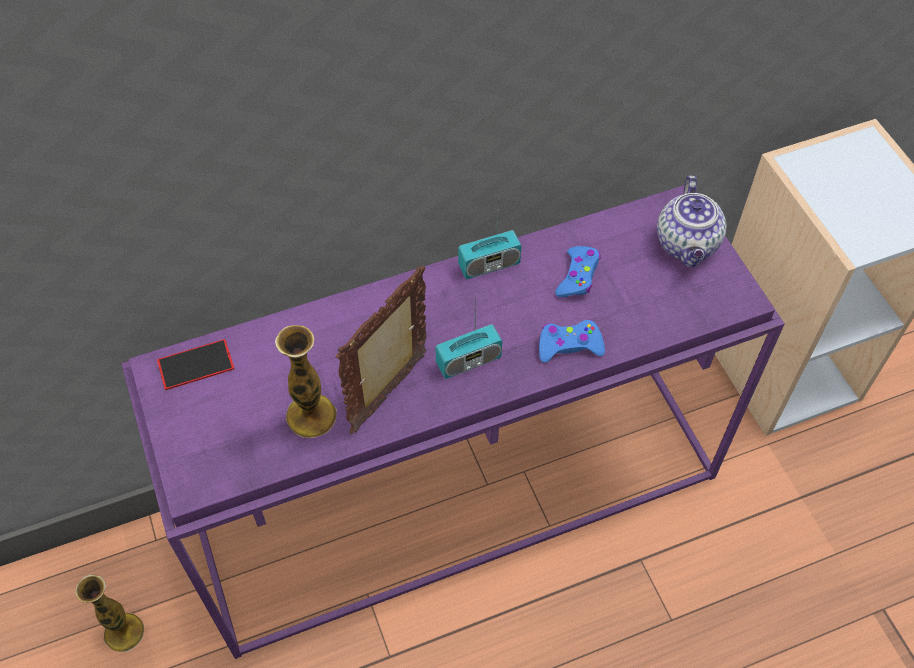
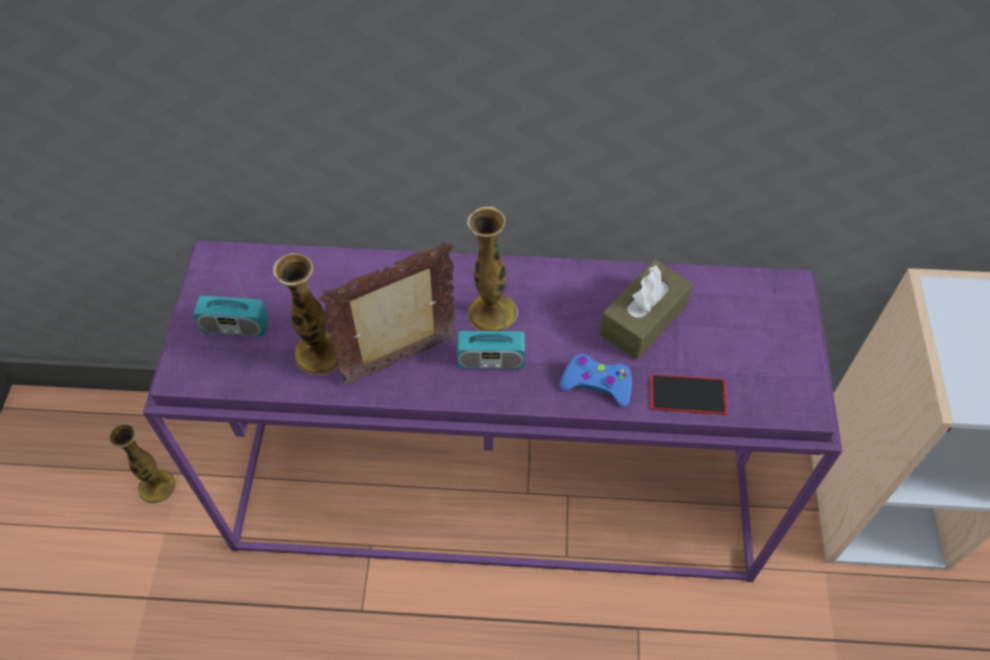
camera: 25 degrees right, 0 degrees up
phone [157,339,234,390] -> phone moved to [650,374,728,415]
radio [458,196,522,279] -> radio moved to [193,258,269,337]
blue game controller [555,246,601,297] -> brown tissue box [599,260,693,360]
teapot [657,175,727,268] -> none
none -> vase [467,207,518,331]

